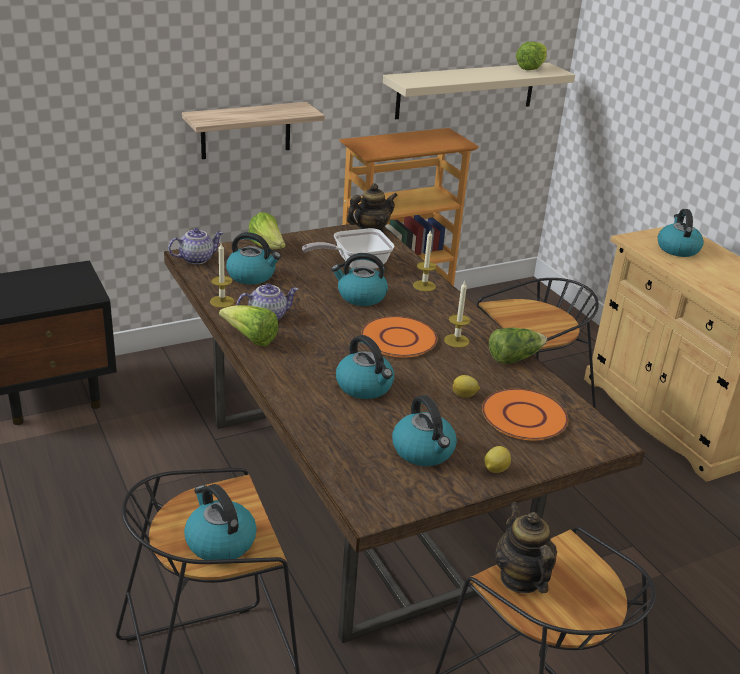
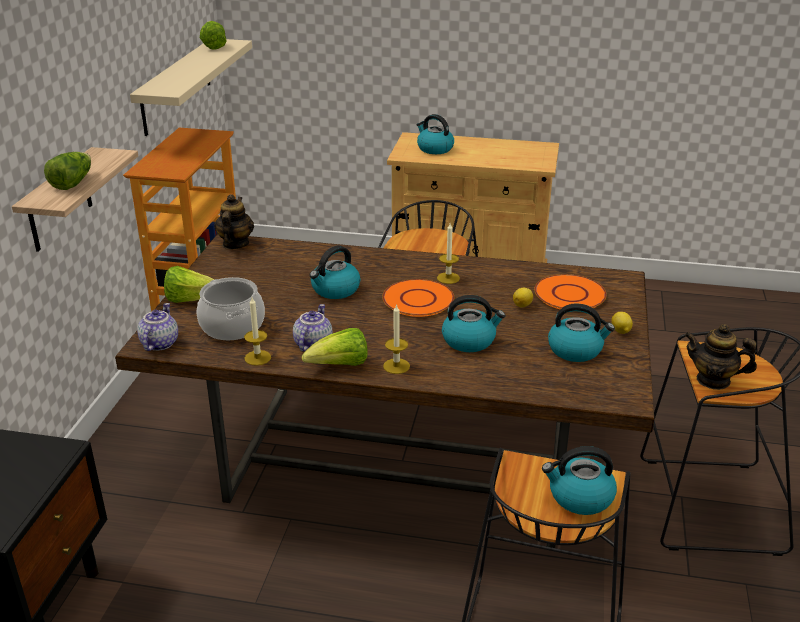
camera: 50 degrees left, 0 degrees up
kettle [226,232,281,285] -> cooking pot [197,277,265,340]
frying pan [302,228,394,269] -> none
candle [413,229,436,292] -> candle moved to [383,304,410,374]
lettuce [489,328,547,364] -> lettuce moved to [44,152,91,190]

